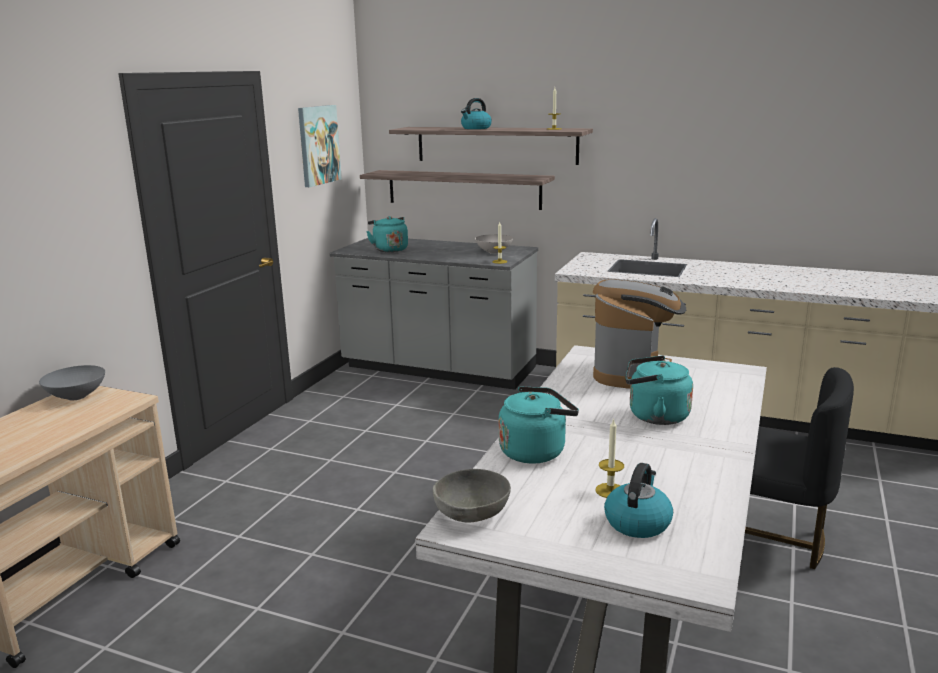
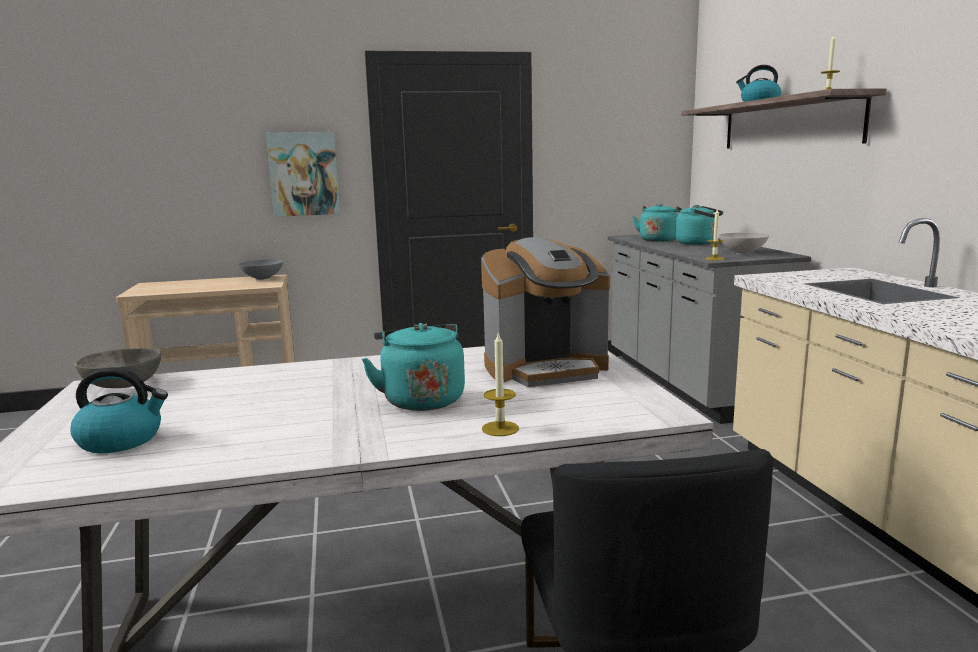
camera: 55 degrees right, 5 degrees down
picture [298,105,342,187] -> picture moved to [266,132,340,217]
shelf [360,170,555,210] -> none
turquoise kettle [499,386,579,464] -> turquoise kettle moved to [675,205,723,245]
candle [595,418,624,498] -> candle moved to [482,332,519,436]

